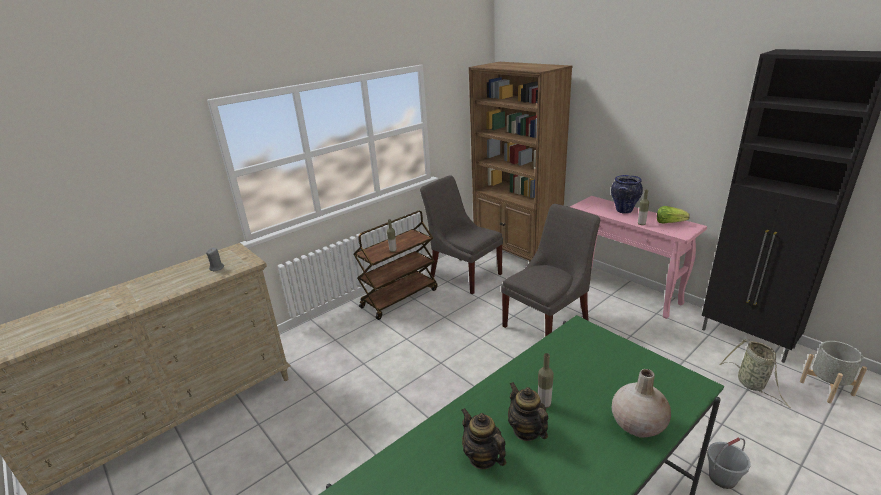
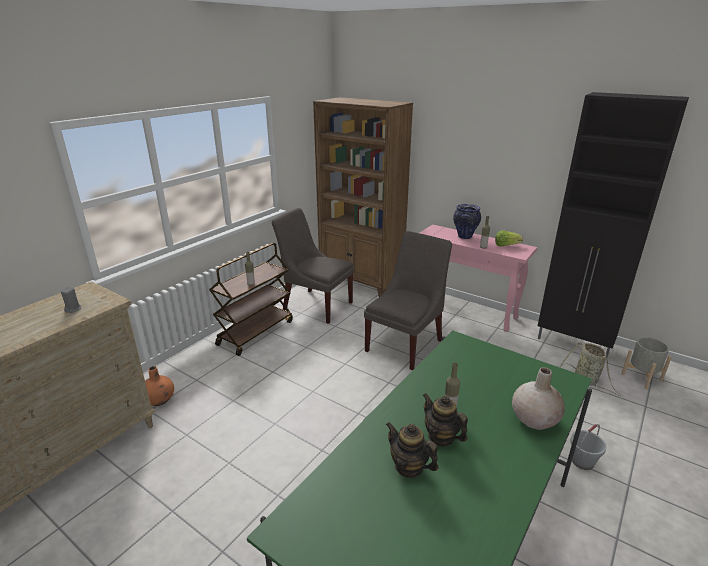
camera: 15 degrees left, 0 degrees up
none -> orange vase [145,366,174,406]

